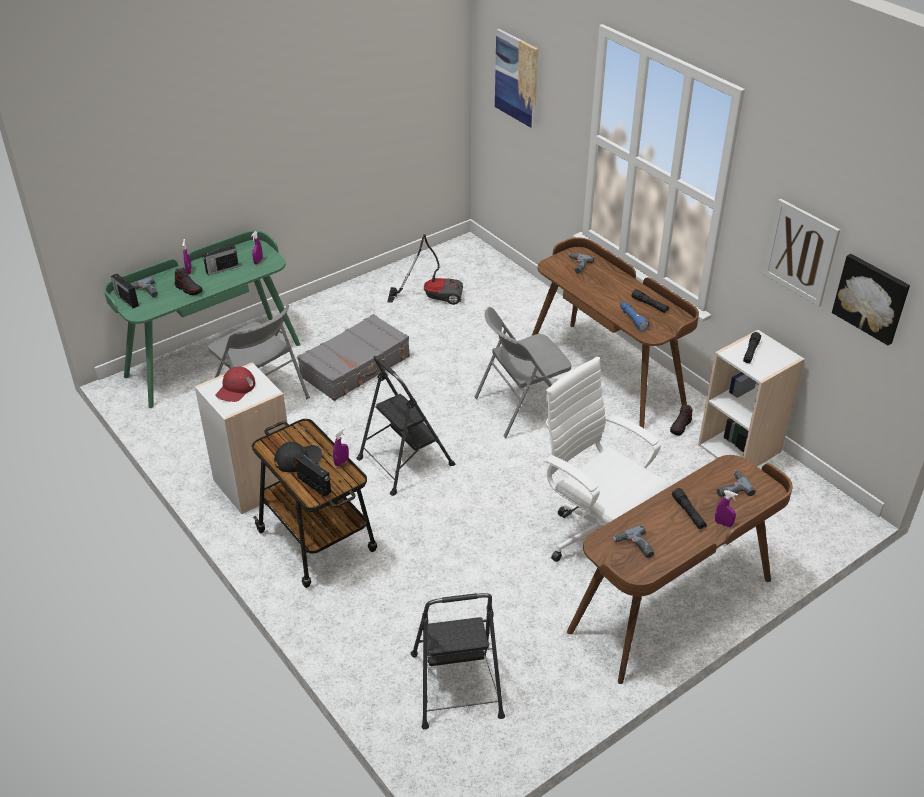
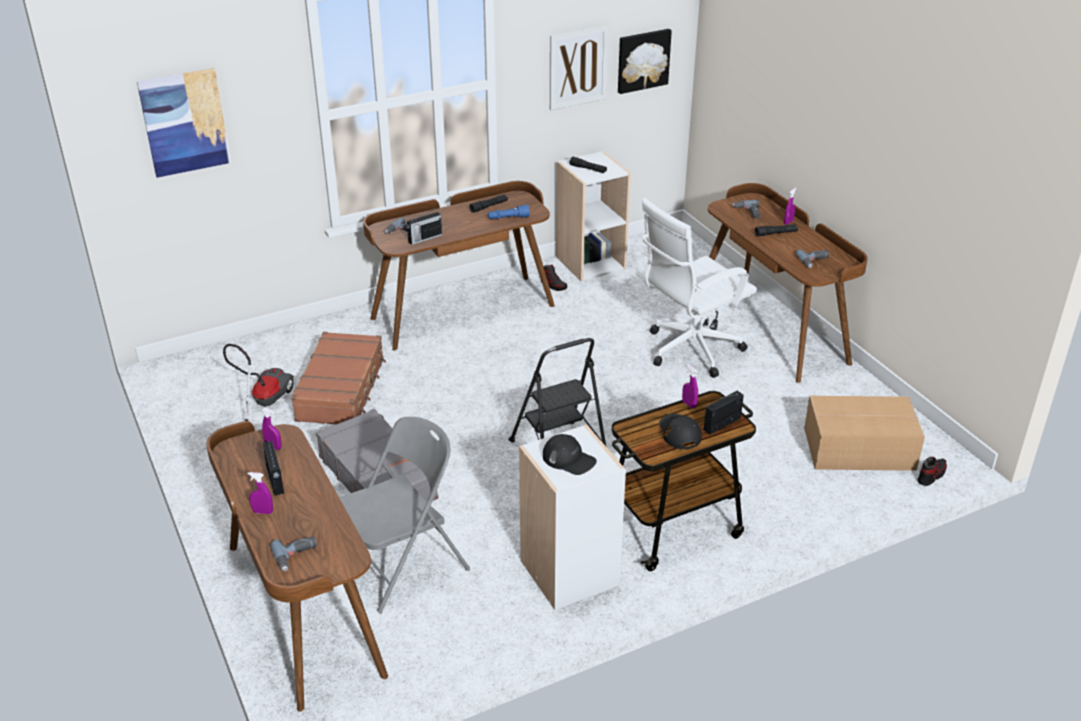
camera: 80 degrees left, 5 degrees down
green desk [104,231,301,408] -> brown desk [206,421,388,712]
radio [111,274,139,309] -> radio moved to [406,209,442,245]
shoe [175,267,203,295] -> shoe moved to [917,457,947,486]
red cap [215,367,255,402] -> black cap [543,434,597,475]
black step ladder [411,593,505,729] -> cardboard box [804,396,925,471]
grey chair [474,307,571,439] -> none
none -> brown suitcase [291,332,386,424]

